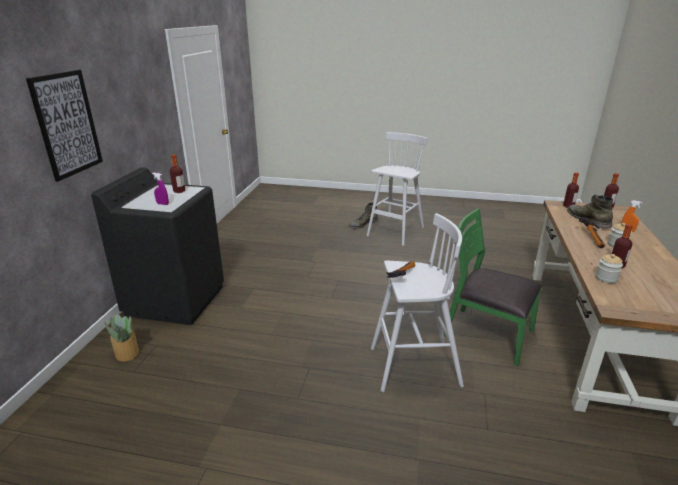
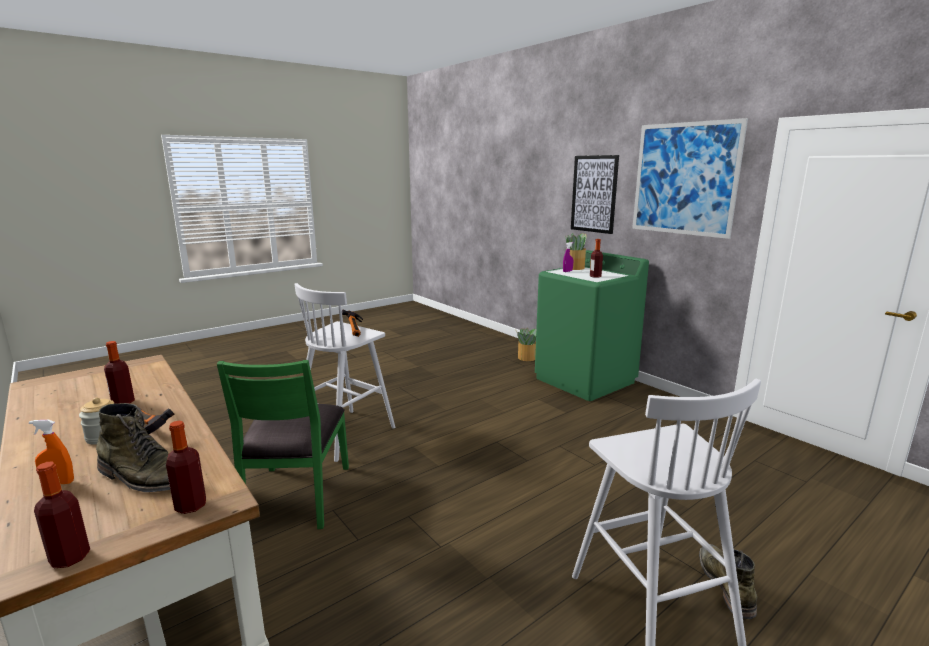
camera: 130 degrees right, 10 degrees down
black washing machine [91,167,224,325] -> green washing machine [535,250,649,401]
green chair [443,208,542,366] -> green chair turned 105 degrees clockwise [217,360,349,529]
jar [595,254,623,284] -> none
none -> potted plant [565,233,587,270]
none -> picture [632,118,748,239]

